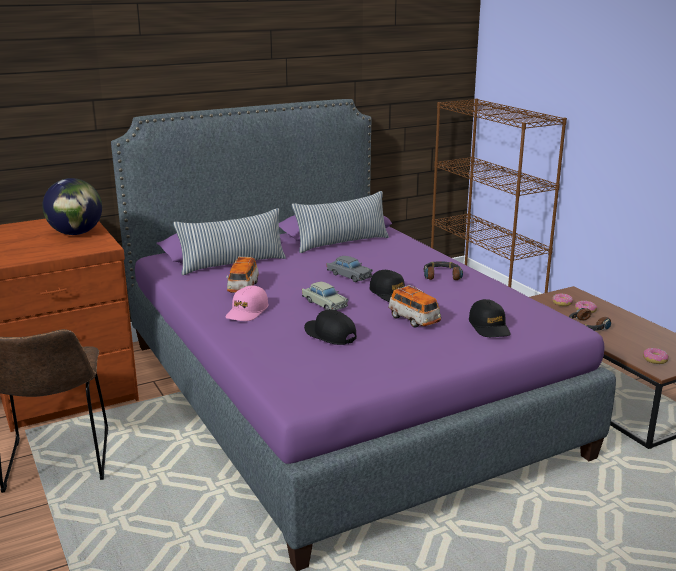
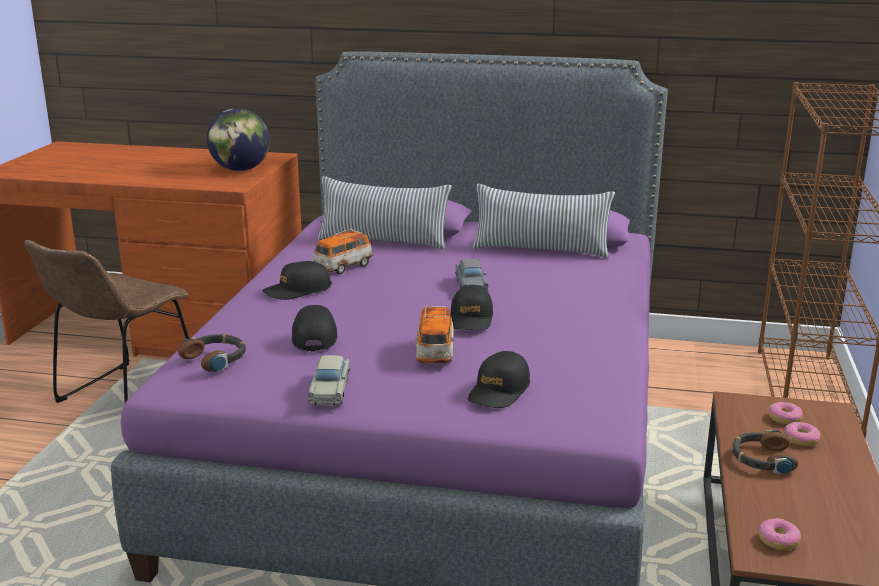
camera: 40 degrees right, 0 degrees up
pink cap [226,286,269,321] -> black cap [262,261,332,300]
beige toy car [302,281,348,311] -> beige toy car moved to [308,355,350,406]
headphones [423,261,463,280] -> headphones moved to [178,334,246,372]

